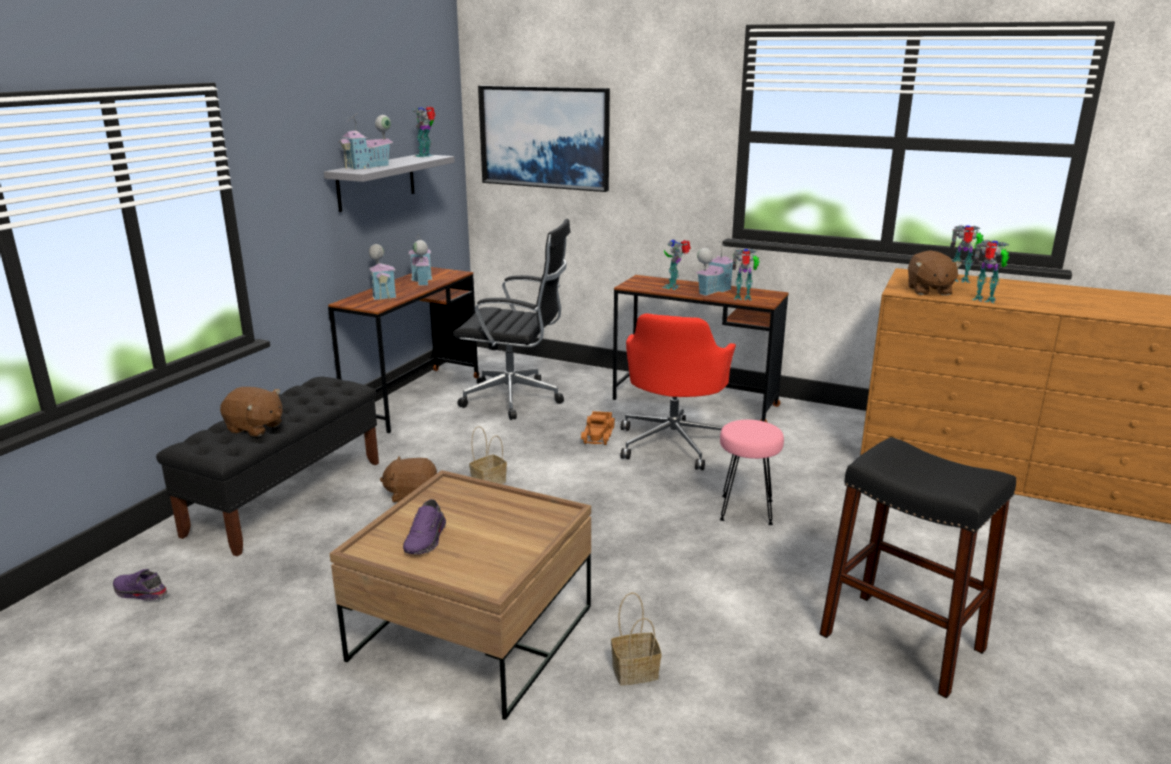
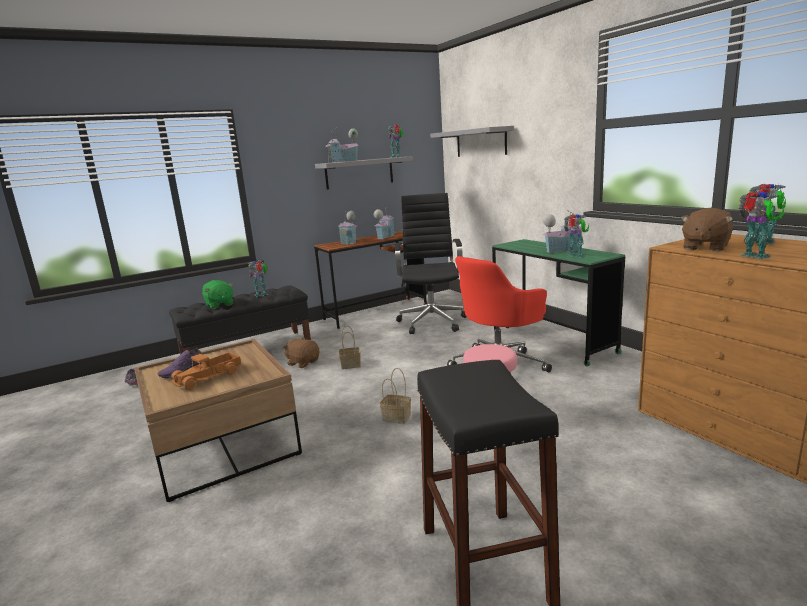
camera: 35 degrees right, 5 degrees down
brown plush toy [220,387,282,437] -> green plush toy [202,280,234,309]
black office chair [453,219,571,420] -> black office chair turned 135 degrees counterclockwise [395,193,467,334]
picture [478,85,610,192] -> grey shelf [430,126,514,157]
toy truck [581,411,615,445] -> toy truck moved to [171,352,241,390]
basket [611,593,661,685] -> basket moved to [380,368,411,424]
brown desk [613,275,789,423] -> green desk [492,239,625,366]
toy robot [662,239,691,290] -> toy robot moved to [248,260,268,297]

